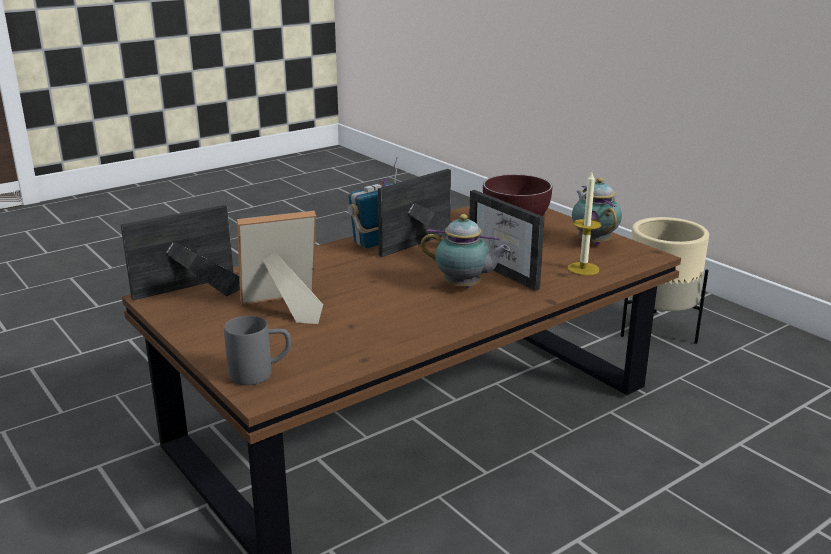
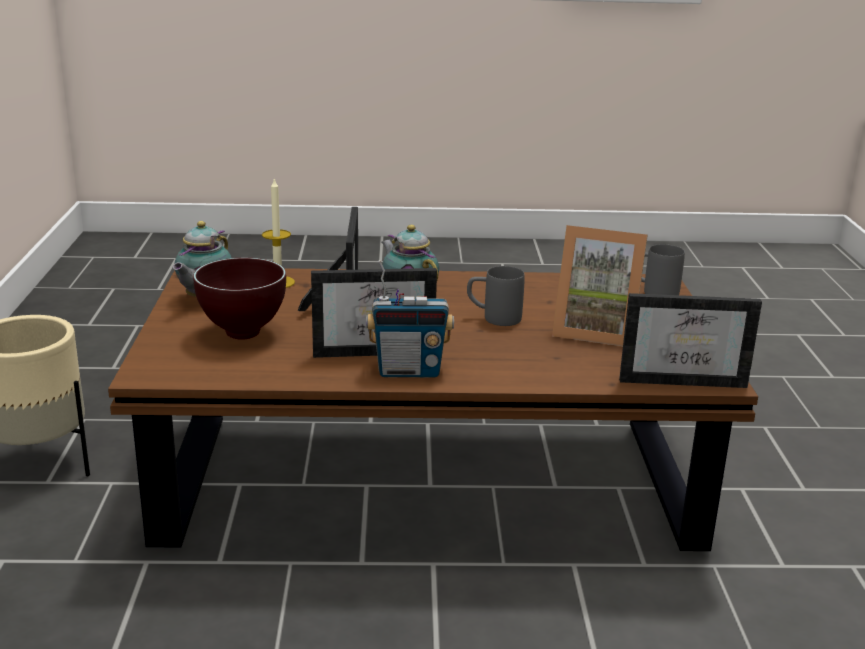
camera: 145 degrees left, 0 degrees up
none -> grey mug [467,266,525,326]

